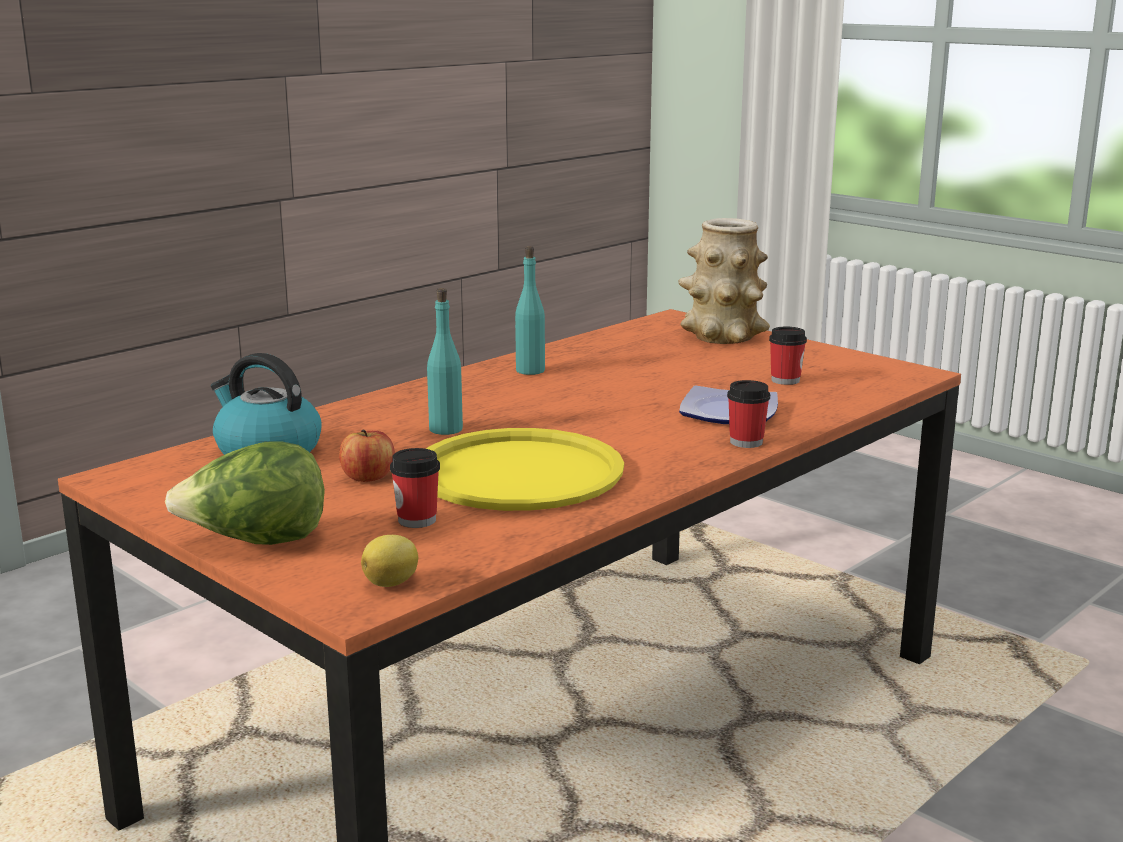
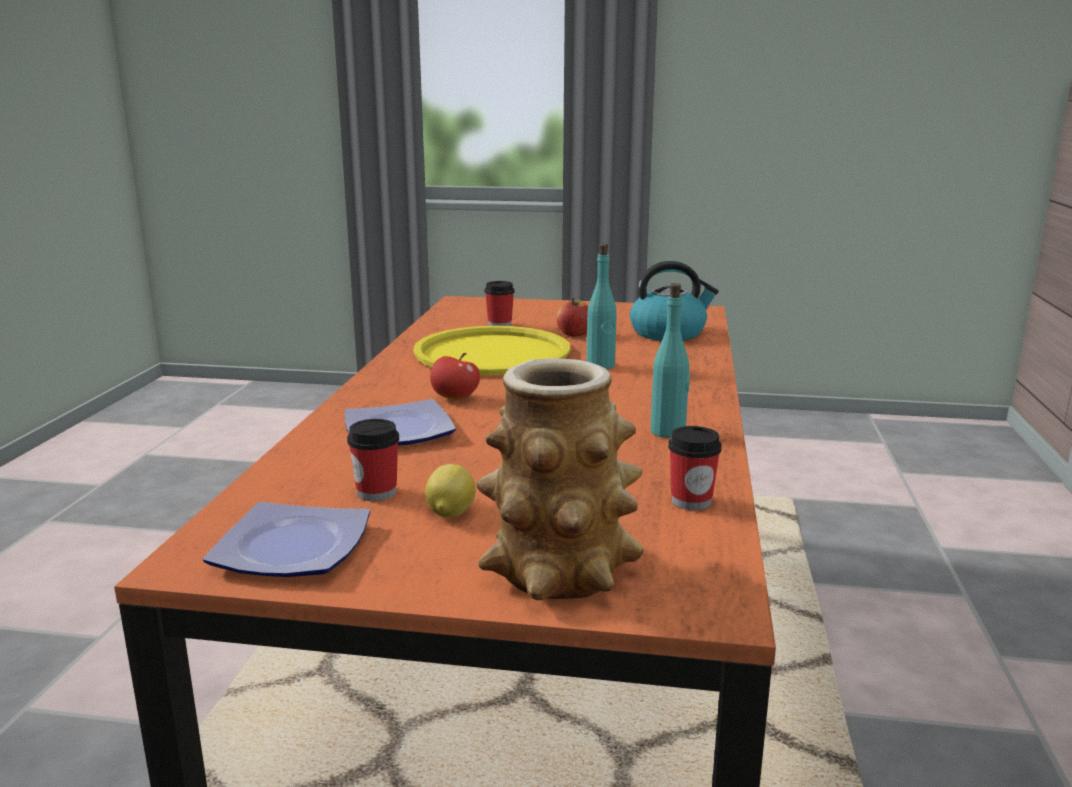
camera: 145 degrees right, 0 degrees up
lettuce [165,441,325,545] -> none
lemon [361,535,418,587] -> lemon moved to [425,464,476,517]
cup [727,380,770,448] -> cup moved to [668,426,722,510]
none -> plate [203,502,370,577]
none -> apple [430,353,480,400]

